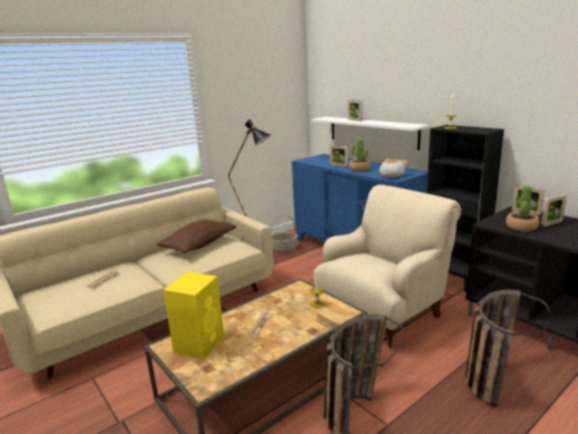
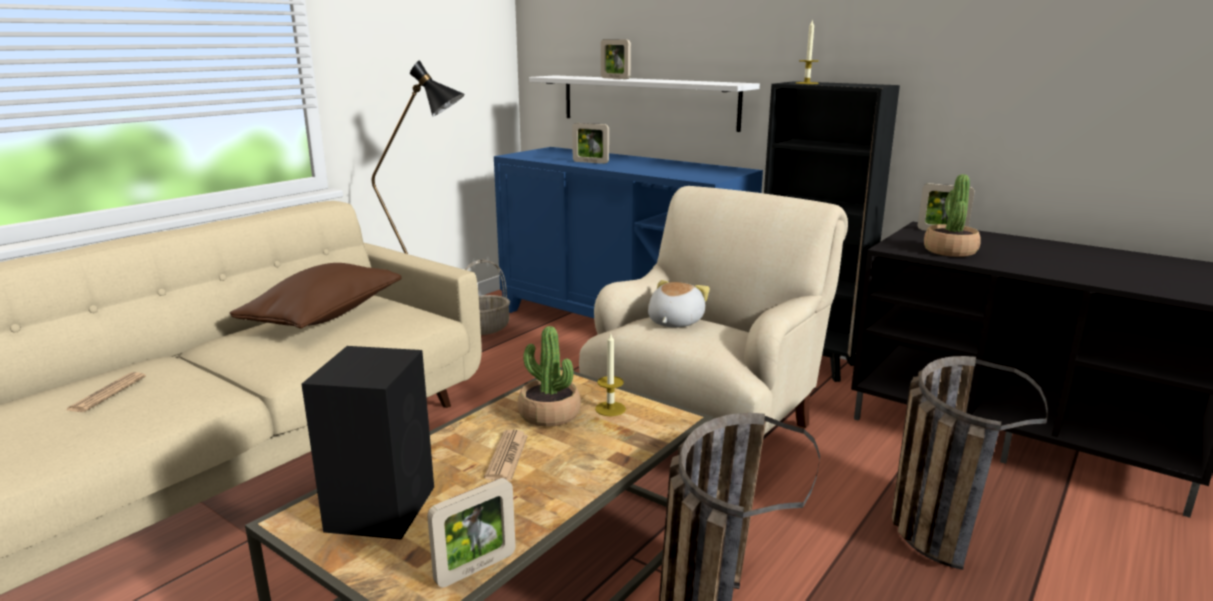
camera: 15 degrees left, 0 degrees up
yellow speaker [163,272,224,360] -> black speaker [302,346,434,540]
potted plant [349,138,370,171] -> potted plant moved to [518,326,581,427]
plush toy [379,159,407,178] -> plush toy moved to [648,280,710,328]
picture frame [541,194,567,227] -> picture frame moved to [427,478,516,588]

